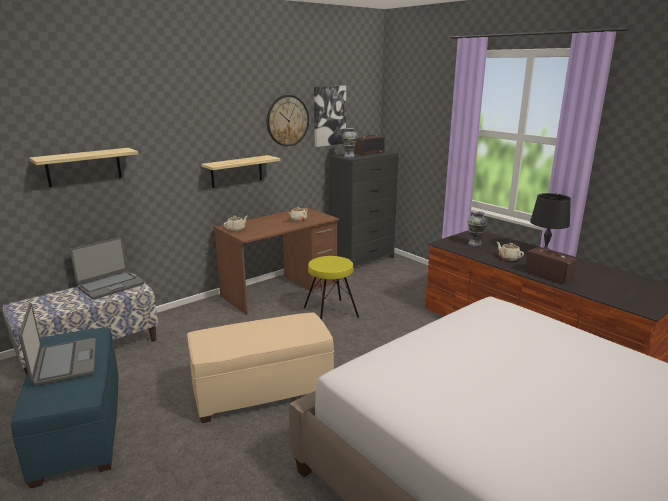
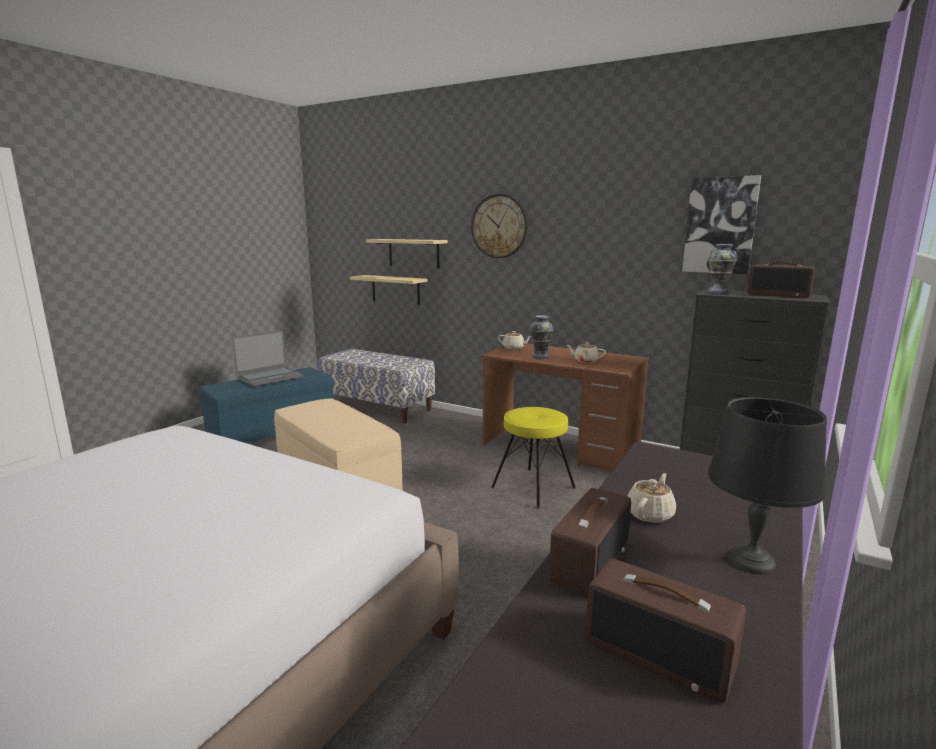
camera: 70 degrees right, 5 degrees down
laptop [70,237,144,300] -> none
shelf [201,155,281,188] -> shelf moved to [349,275,427,305]
wall clock [267,95,309,146] -> wall clock moved to [471,194,528,258]
vase [468,211,487,247] -> vase moved to [530,315,553,359]
none -> radio [585,559,746,703]

